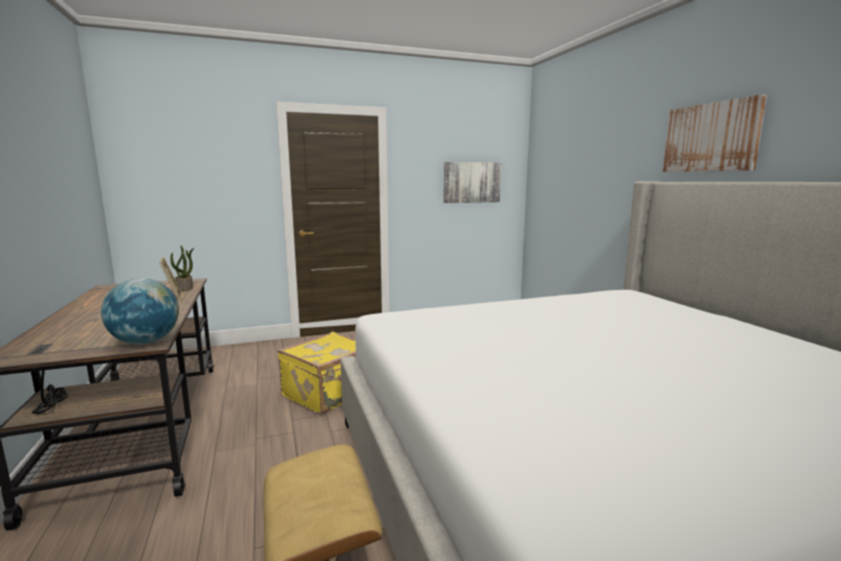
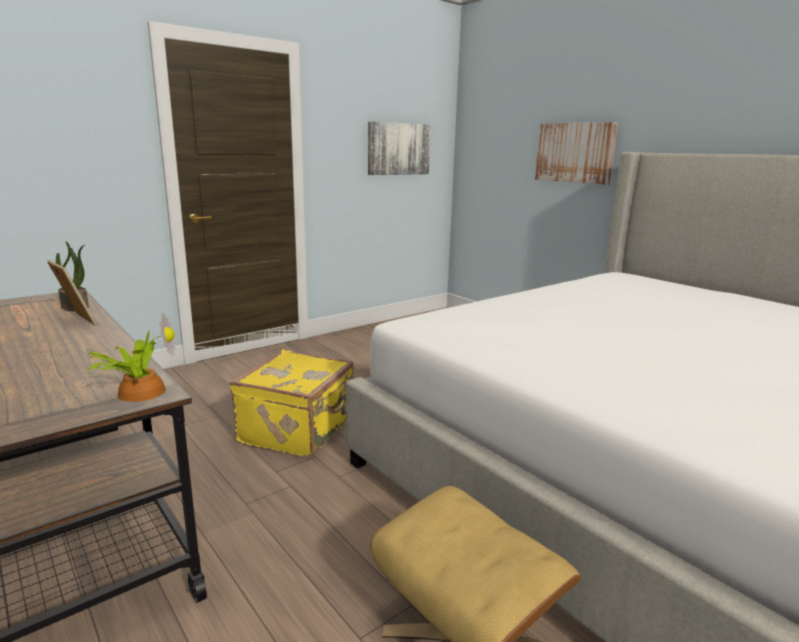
camera: 20 degrees left, 5 degrees up
globe [101,278,179,344] -> potted plant [87,312,176,402]
picture [663,94,767,172] -> picture moved to [535,122,618,185]

